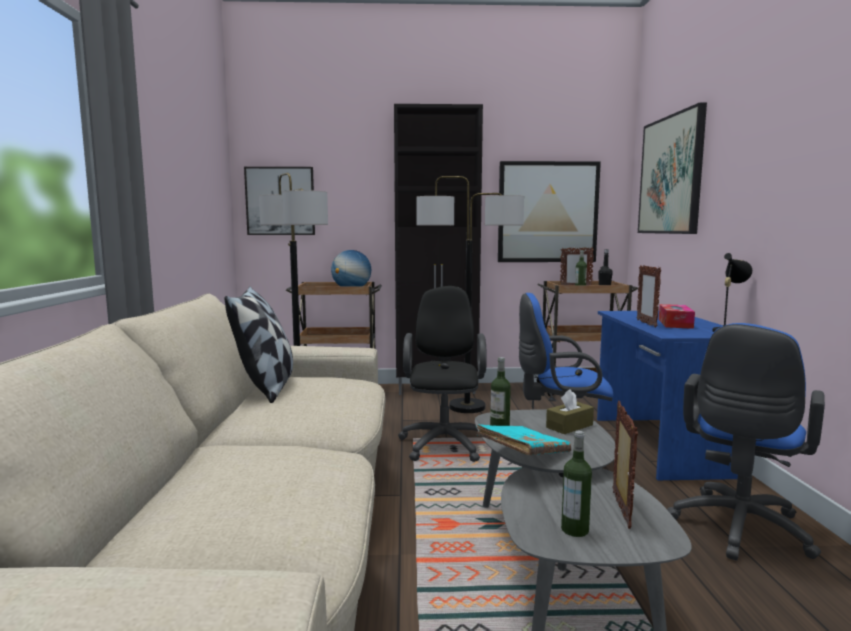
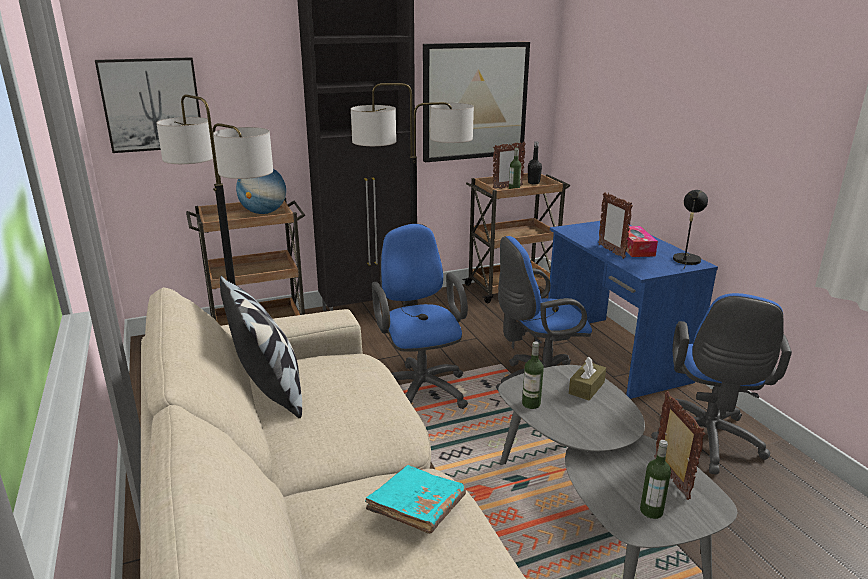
camera: 20 degrees left, 15 degrees up
black office chair [398,286,487,462] -> blue office chair [372,224,468,409]
turquoise book [476,424,571,455] -> turquoise book moved to [365,465,466,534]
picture [638,102,707,234] -> none

